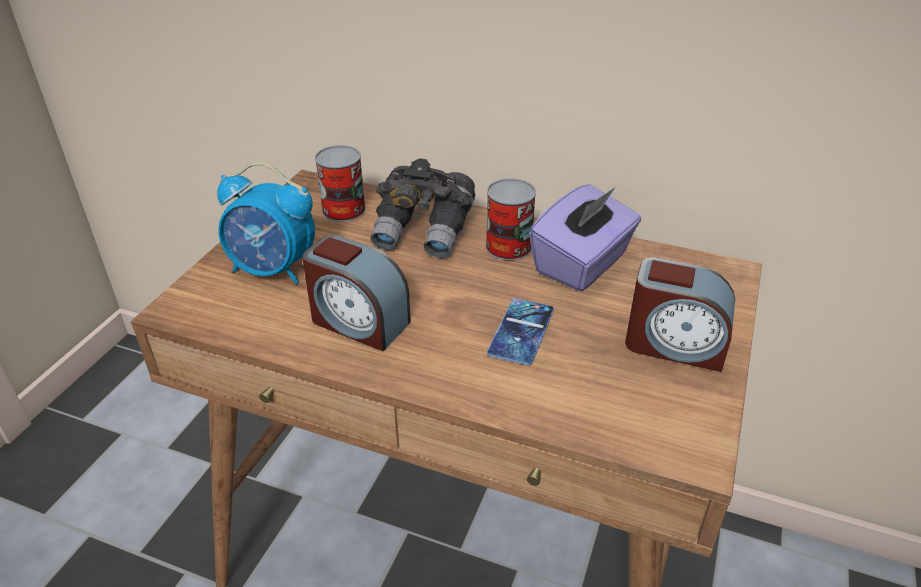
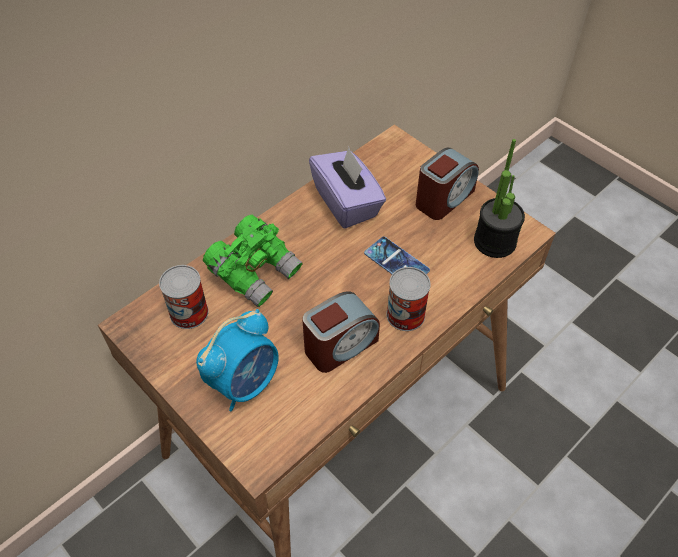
camera: 65 degrees left, 15 degrees up
grey binoculars [370,158,475,258] -> green binoculars [203,215,303,307]
can [486,178,536,261] -> can moved to [386,267,431,331]
none -> potted plant [474,139,525,258]

